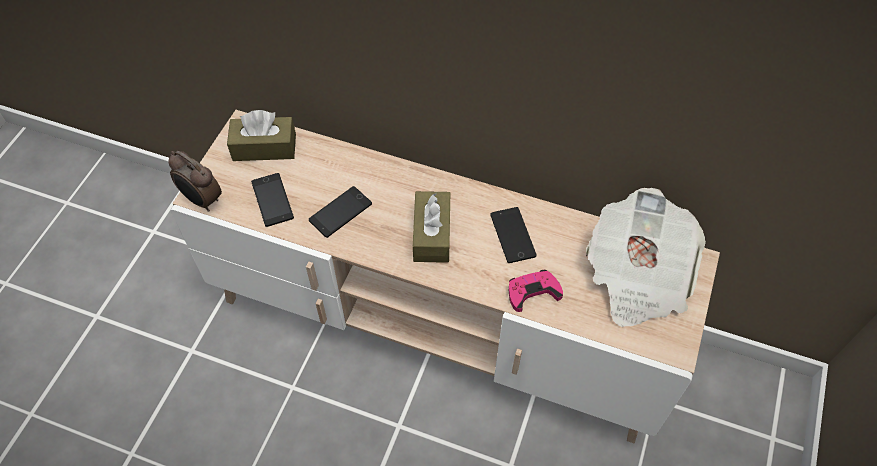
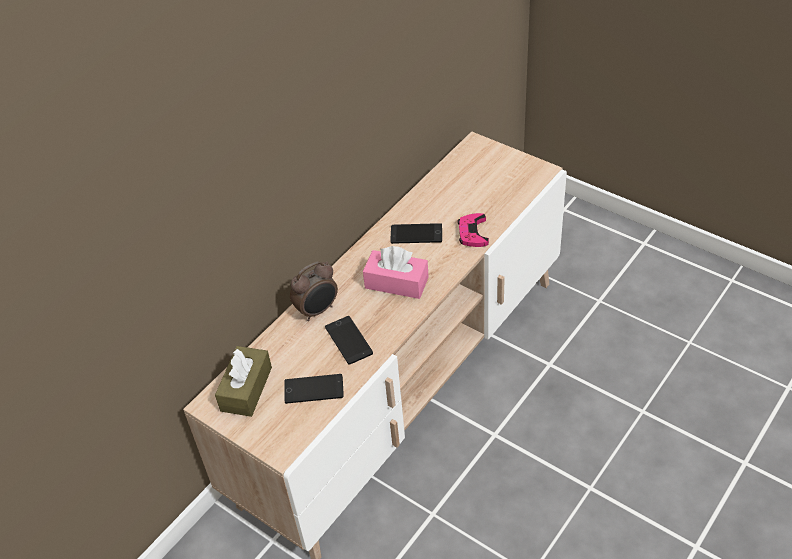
camera: 70 degrees left, 10 degrees down
alarm clock [168,151,222,212] -> alarm clock moved to [290,261,338,321]
brown tissue box [413,191,450,263] -> pink tissue box [363,246,429,299]
newspaper [586,188,706,327] -> none

